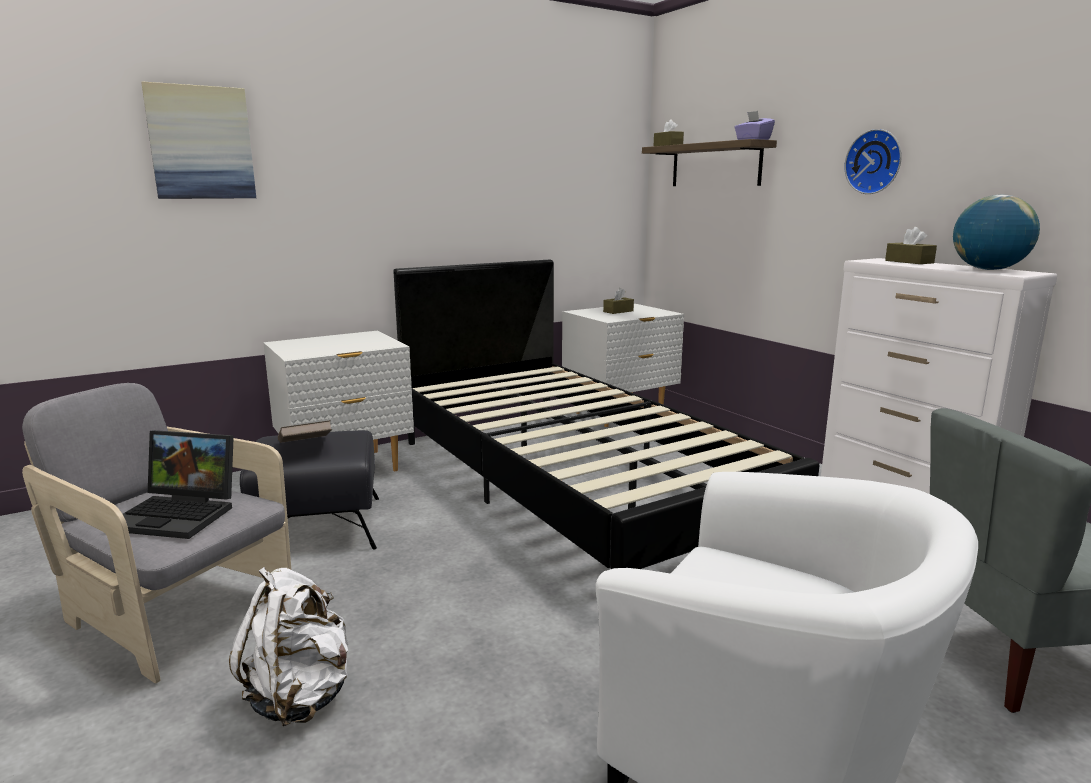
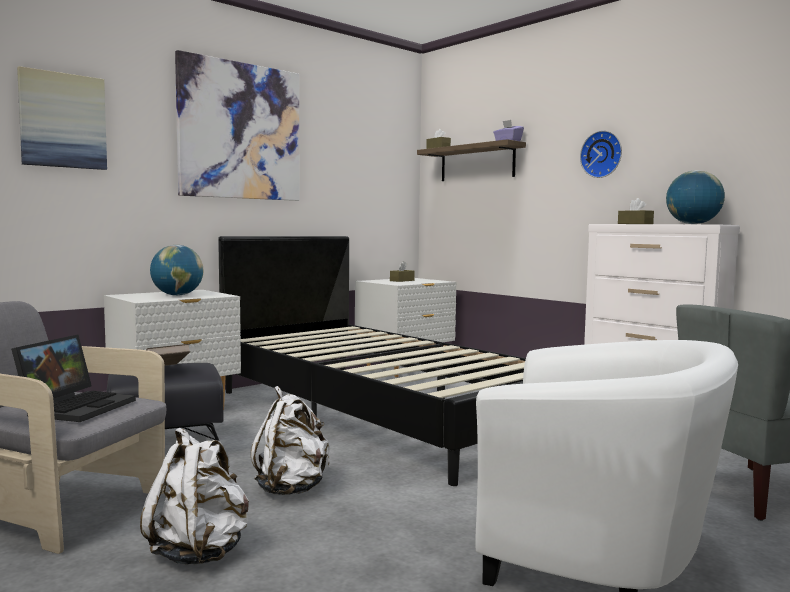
camera: 10 degrees left, 10 degrees down
laptop [123,430,234,539] -> laptop turned 75 degrees counterclockwise [11,335,136,422]
none -> globe [150,245,203,296]
none -> picture [175,50,300,201]
none -> white backpack [251,386,330,495]

